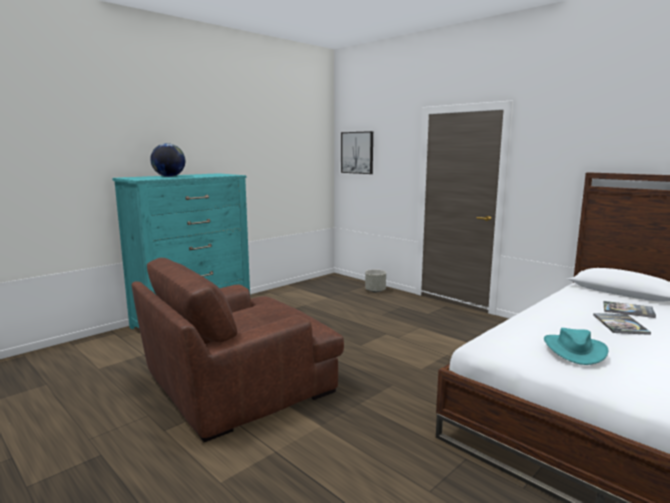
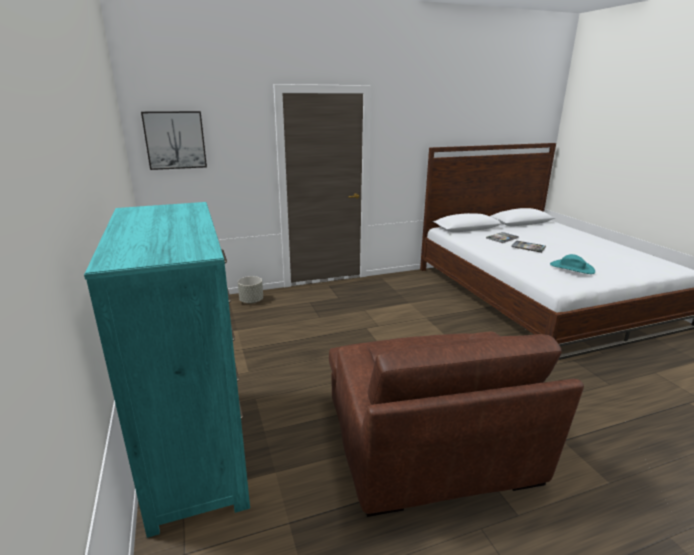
camera: 65 degrees left, 10 degrees up
globe [150,143,185,177] -> none

